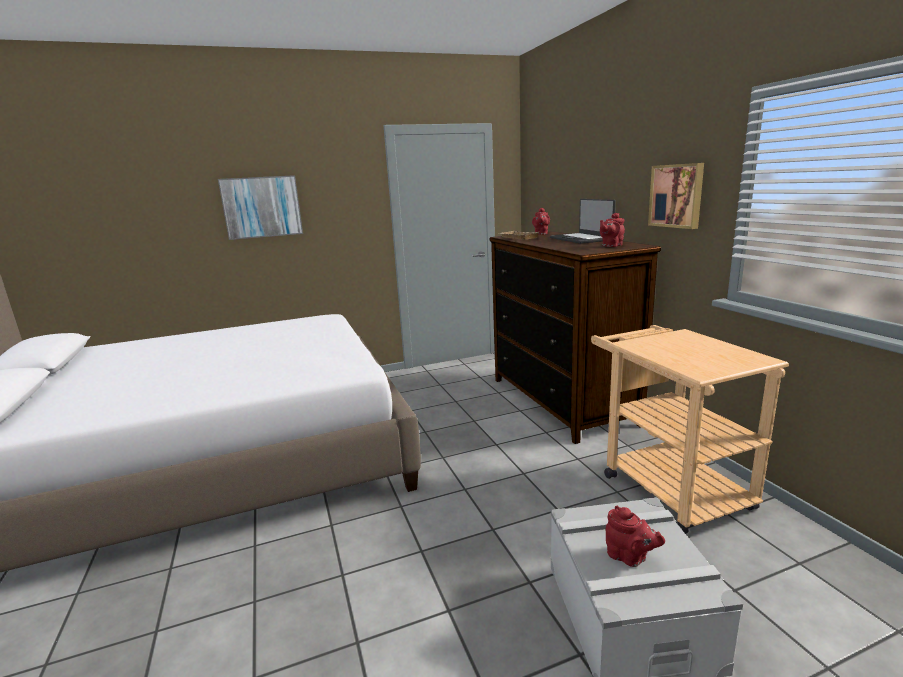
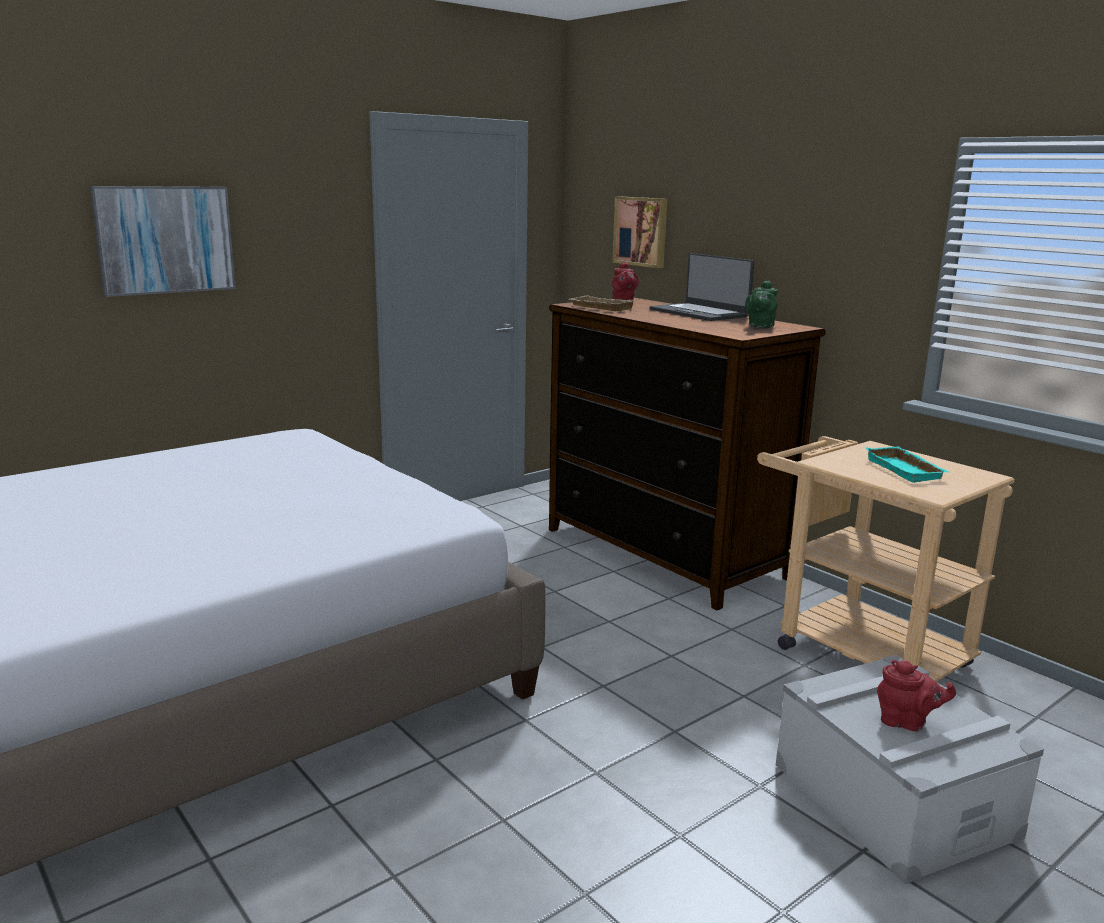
camera: 20 degrees left, 0 degrees up
red teapot [600,213,625,247] -> green teapot [745,280,778,328]
picture [648,163,704,229] -> picture moved to [612,197,667,268]
none -> turquoise tray [866,446,949,483]

